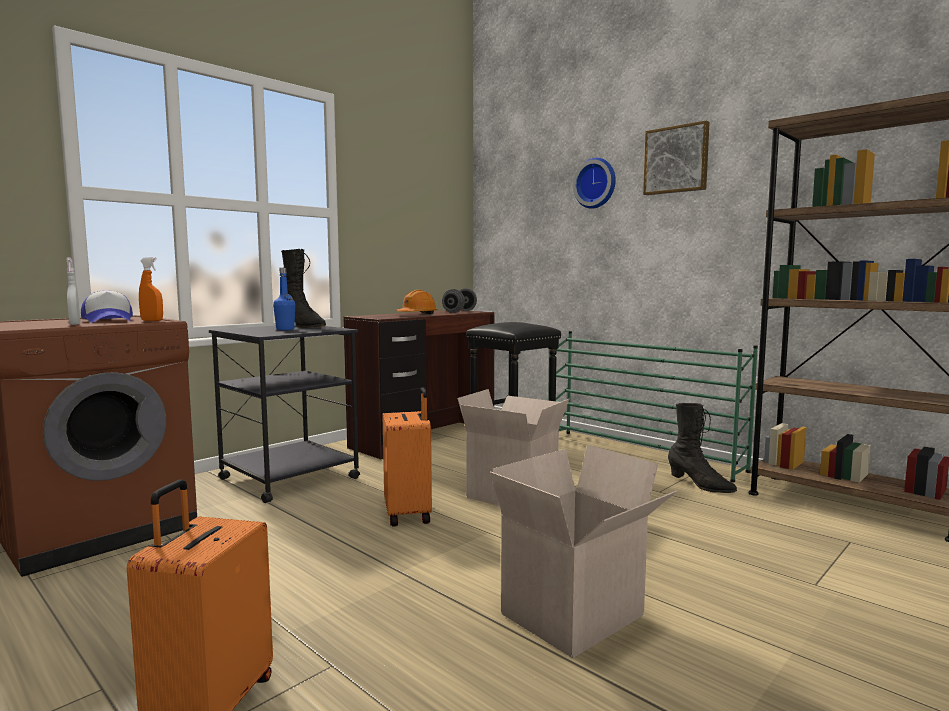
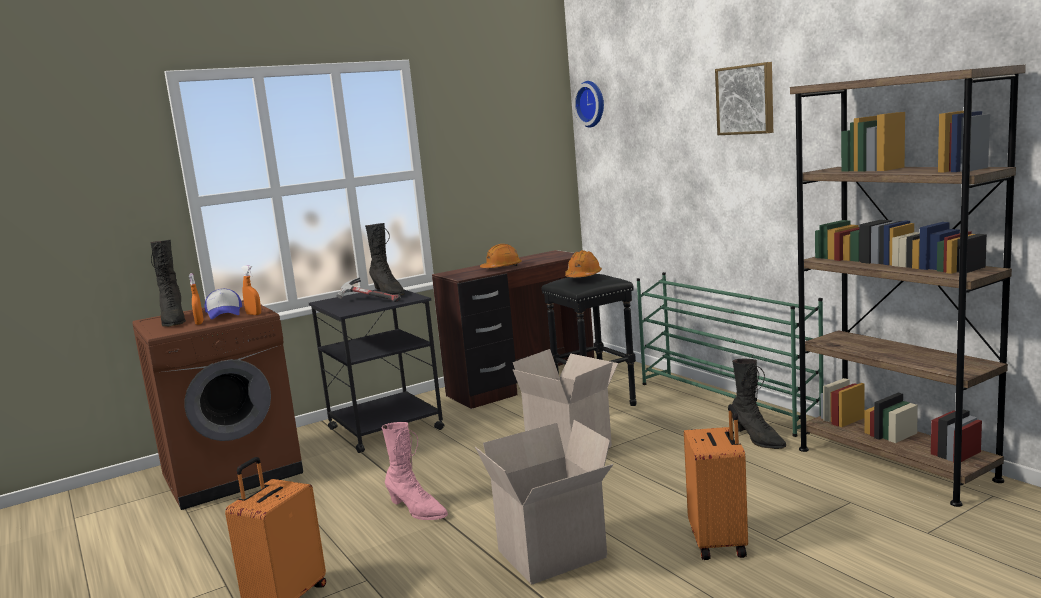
camera: 15 degrees right, 5 degrees up
white spray bottle [67,257,81,325] -> orange spray bottle [189,273,204,325]
blue bottle [273,268,295,330] -> hammer [336,278,401,302]
orange suitcase [383,387,432,527] -> orange suitcase moved to [684,404,748,560]
grey dumbbell [442,288,477,313] -> none
wall clock [573,158,616,209] -> wall clock moved to [573,81,604,128]
none -> black boot [150,240,186,327]
none -> pink boot [382,422,448,520]
none -> orange hard hat [565,250,602,277]

